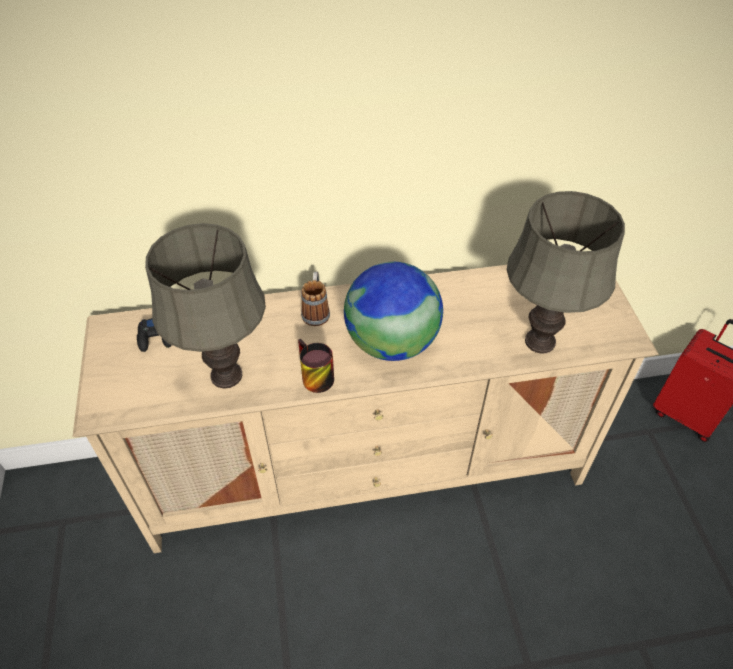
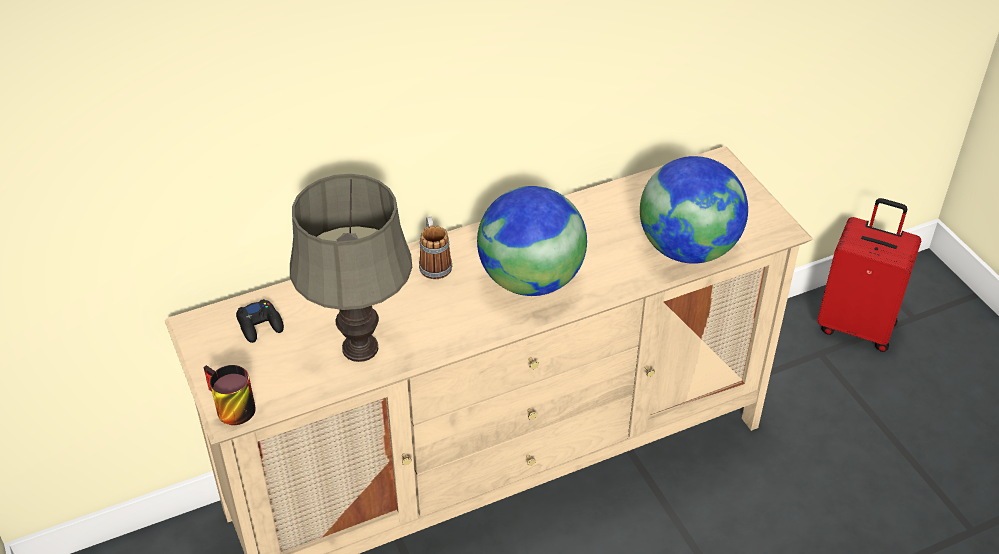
camera: 15 degrees left, 5 degrees down
mug [298,339,334,393] -> mug moved to [204,365,256,425]
grey table lamp [507,191,625,354] -> globe [640,156,748,264]

